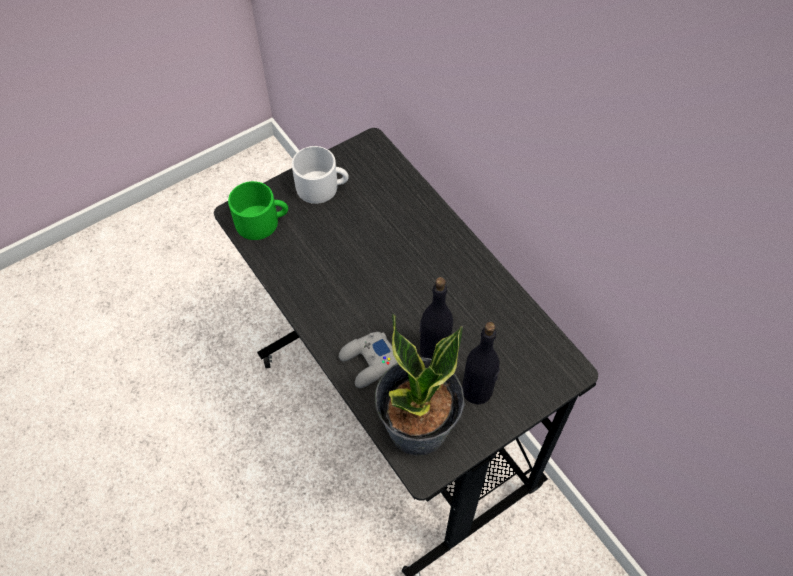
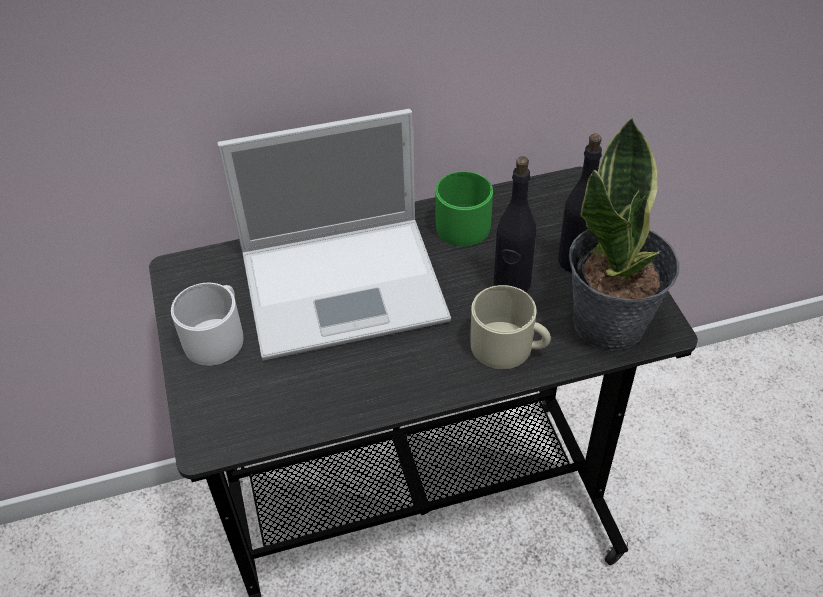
camera: 70 degrees left, 10 degrees down
green mug [228,181,288,240] -> green mug moved to [435,171,493,246]
grey game controller [339,332,398,388] -> beige mug [470,285,551,369]
none -> laptop [218,109,451,361]

